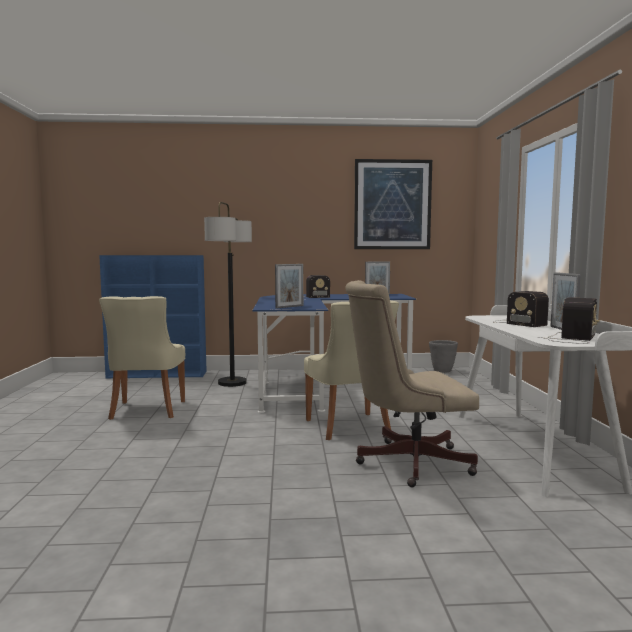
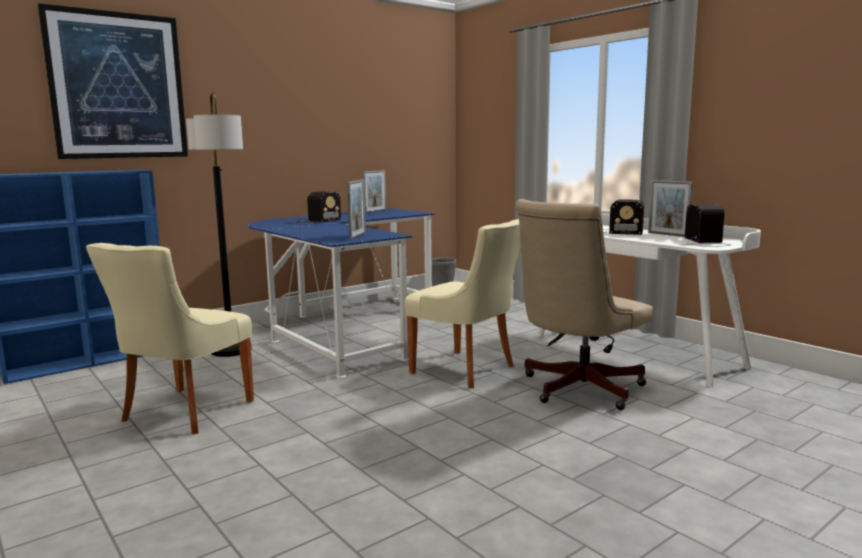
camera: 35 degrees left, 5 degrees up
beige chair [99,296,185,420] -> beige chair turned 60 degrees clockwise [86,243,254,434]
picture [354,159,432,249] -> picture moved to [38,3,188,159]

